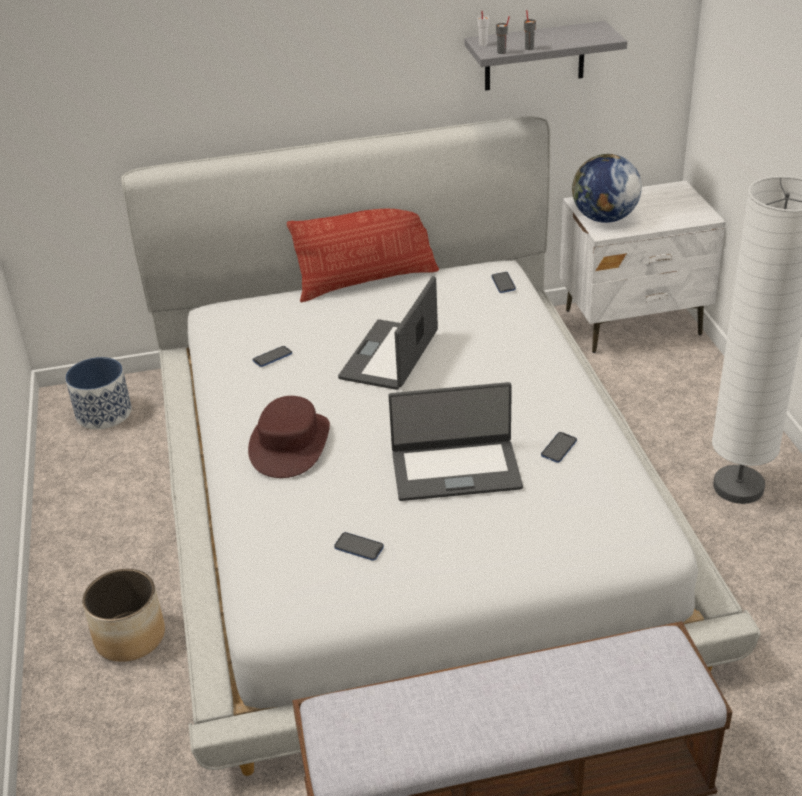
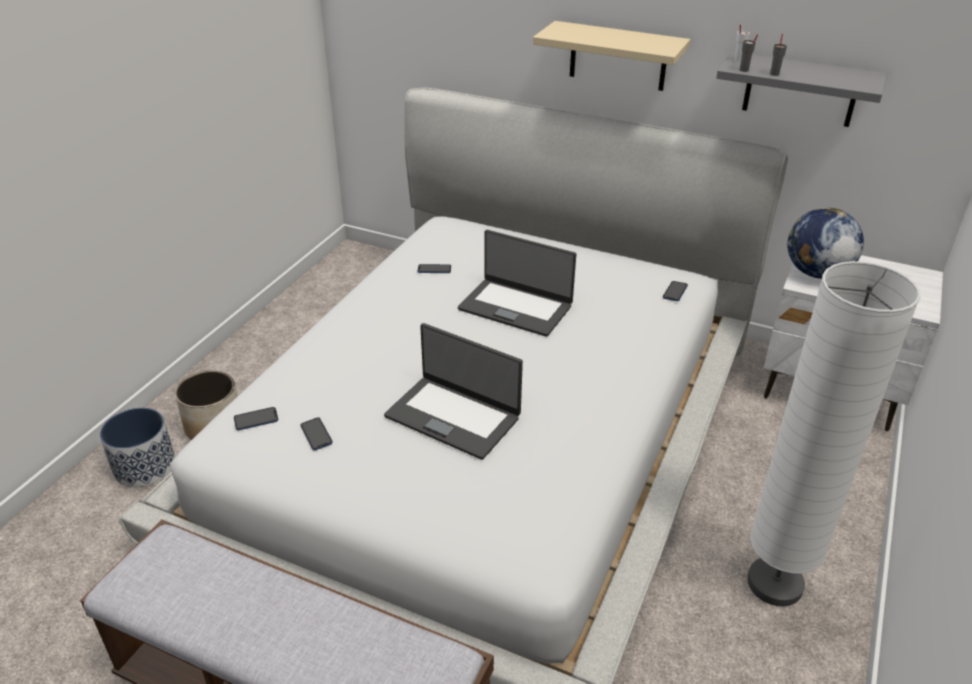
camera: 35 degrees right, 0 degrees up
planter [65,357,132,429] -> planter moved to [100,407,175,487]
brown hat [248,396,330,478] -> none
pillow [287,209,439,302] -> none
laptop [338,276,438,390] -> laptop turned 120 degrees counterclockwise [458,230,576,337]
phone [541,432,577,463] -> phone moved to [234,407,278,430]
none -> beige shelf [533,21,690,91]

